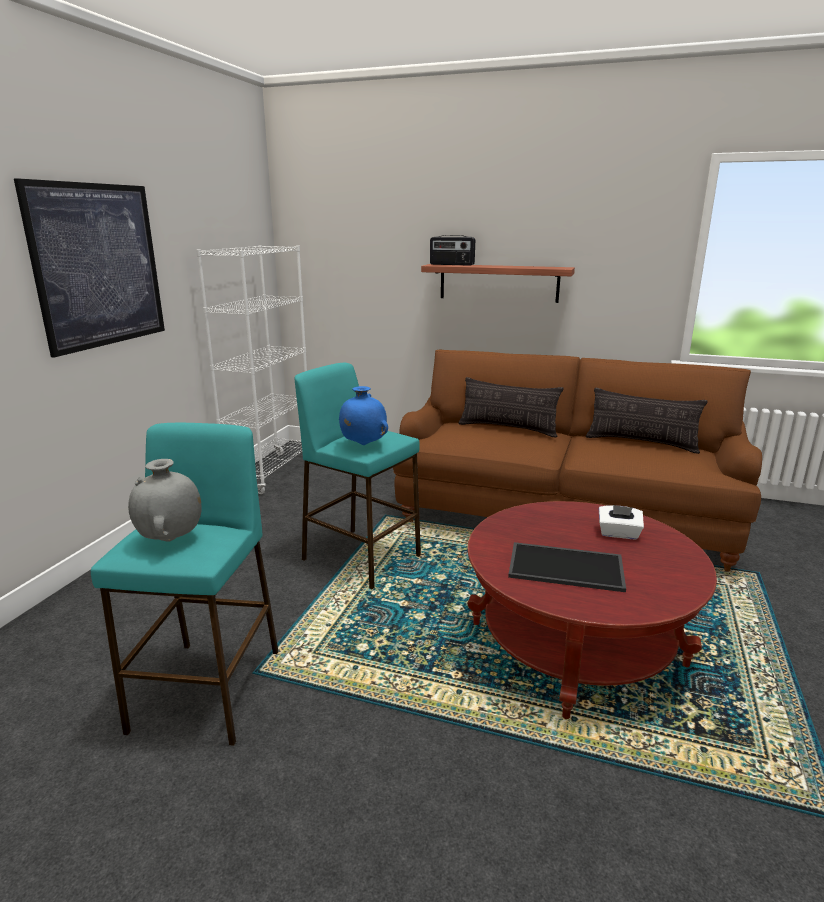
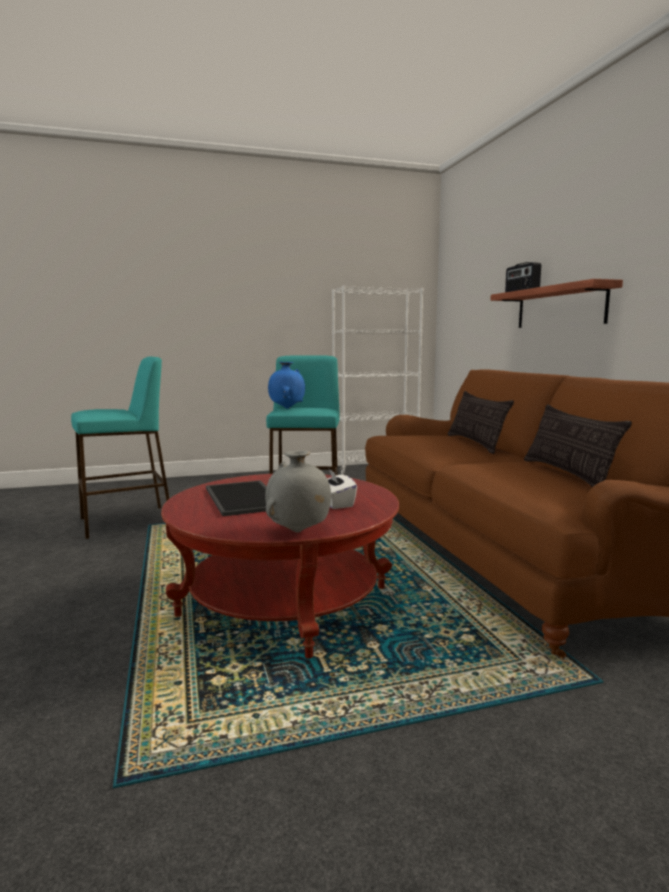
camera: 55 degrees right, 10 degrees down
picture [14,178,165,357] -> none
grey vase [128,459,202,542] -> grey vase moved to [265,450,331,533]

